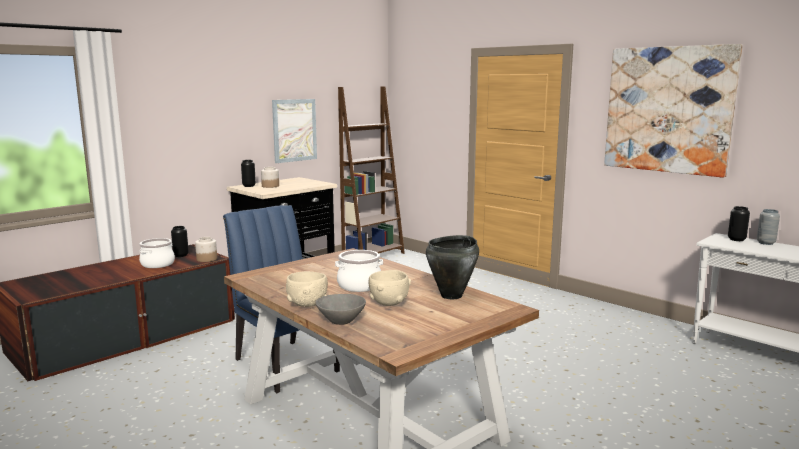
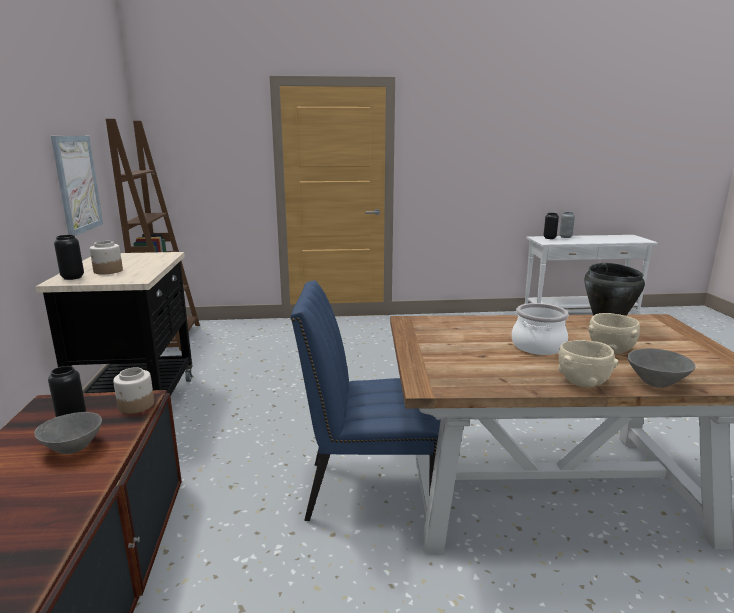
camera: 50 degrees left, 5 degrees up
cooking pot [139,238,175,268] -> grey bowl [34,412,102,454]
picture [604,44,743,178] -> none

